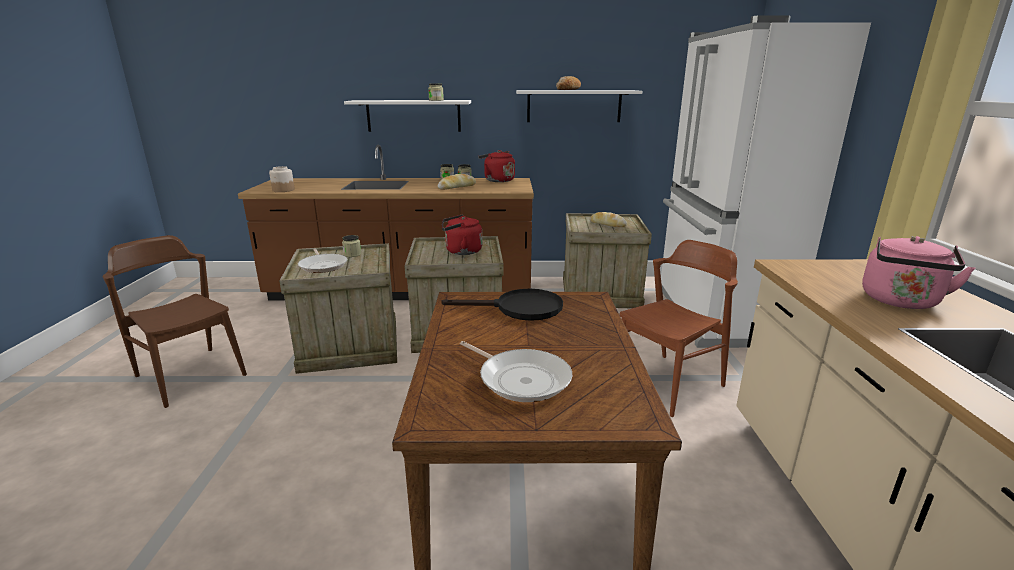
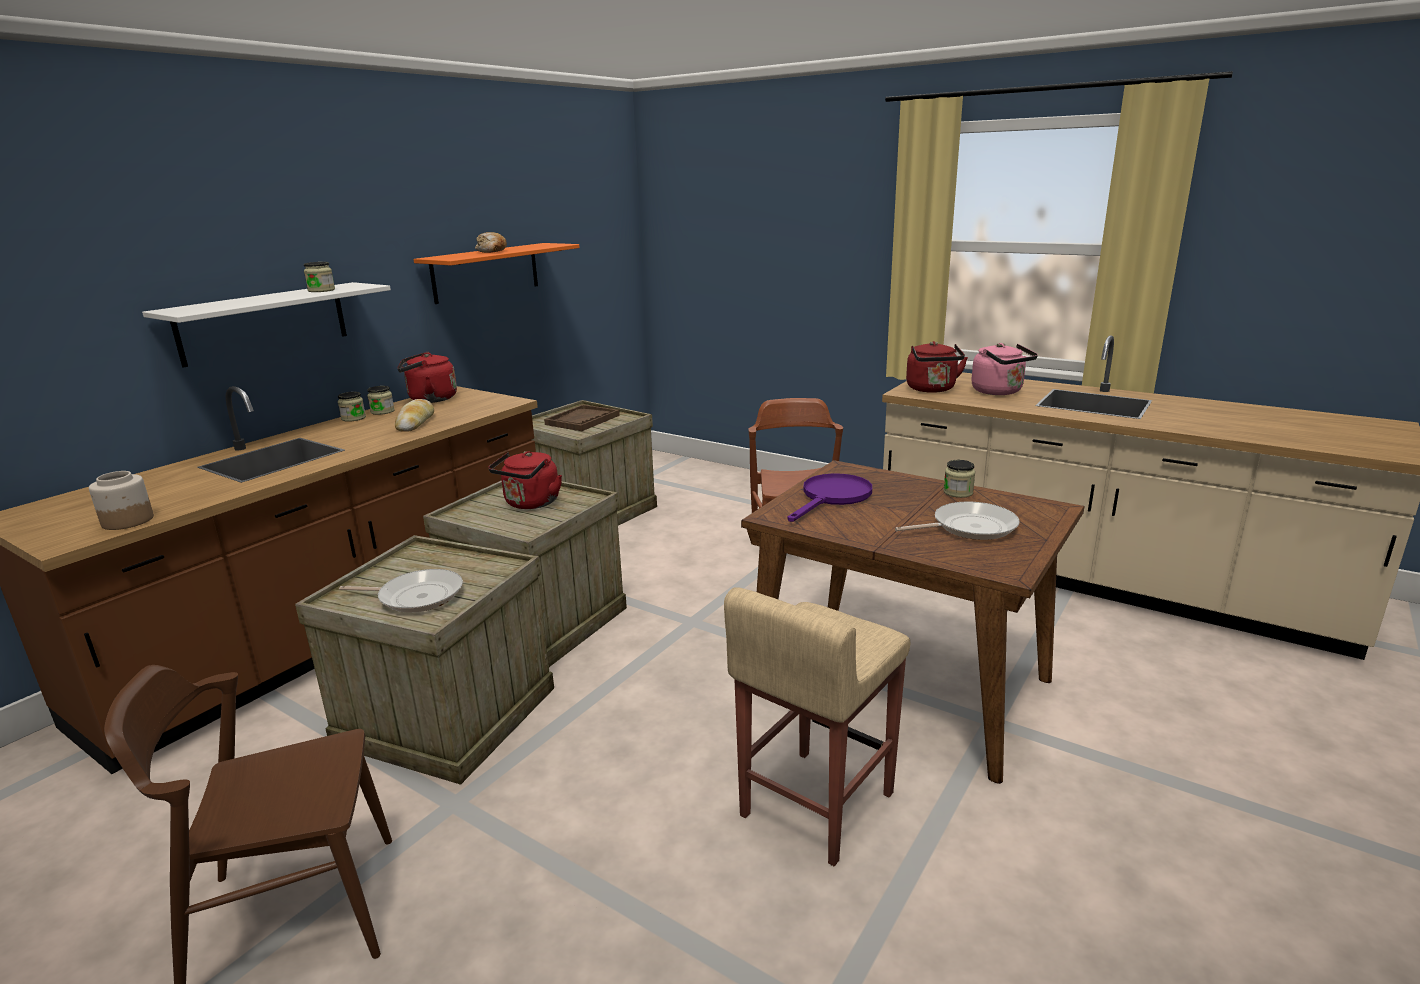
camera: 55 degrees left, 0 degrees up
jar [342,235,361,257] -> jar moved to [943,460,975,498]
black frying pan [441,289,563,321] -> purple frying pan [787,473,872,522]
white shelf [516,90,642,122] -> orange shelf [413,243,580,304]
bread [590,212,627,227] -> brown tray [544,404,620,431]
white fridge [661,16,871,348] -> none
none -> beige stool [724,587,910,867]
none -> red kettle [906,341,968,393]

